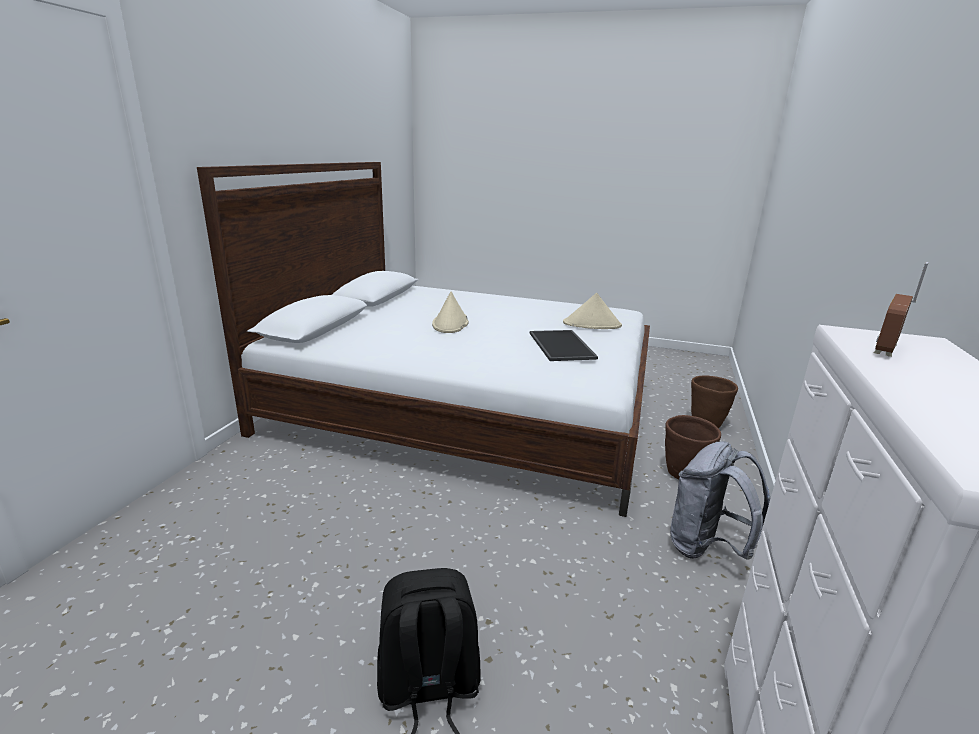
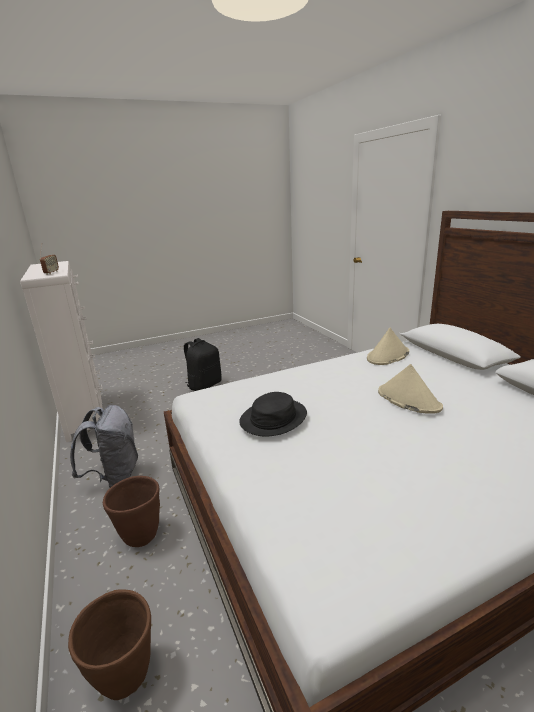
camera: 140 degrees right, 0 degrees up
tray [530,330,598,361] -> black hat [239,392,307,436]
beige hat [563,293,622,329] -> beige hat moved to [367,328,409,365]

